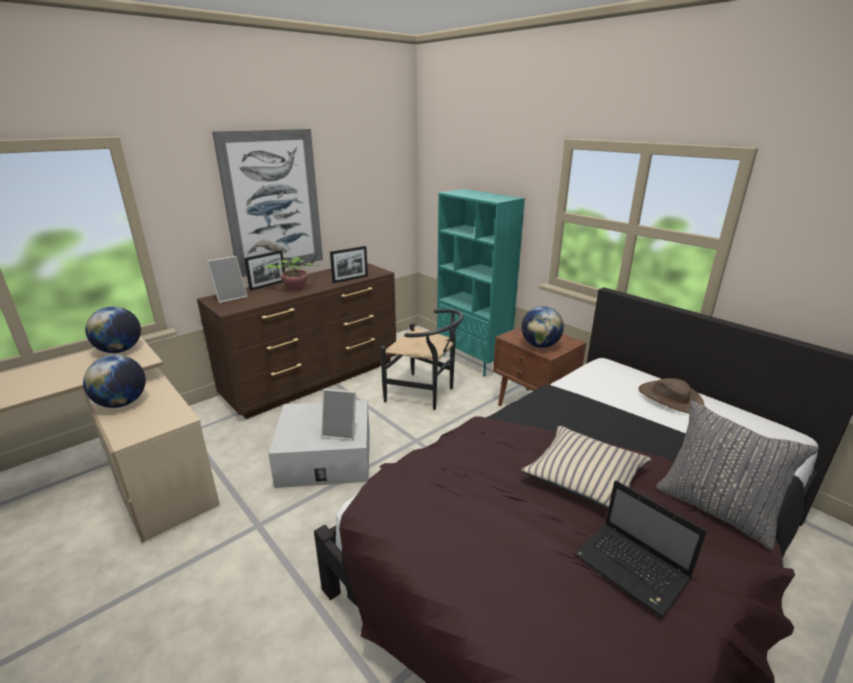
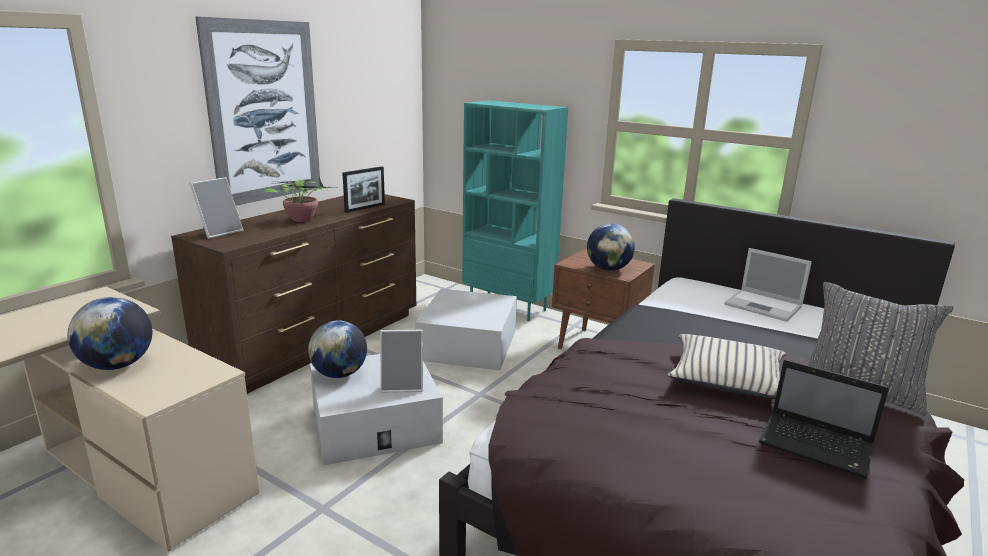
camera: 15 degrees left, 5 degrees down
globe [85,306,141,353] -> globe moved to [308,320,367,378]
picture frame [244,250,285,291] -> none
black chair [380,309,464,410] -> white storage box [415,289,517,370]
brown hat [638,378,704,413] -> laptop [724,248,812,322]

